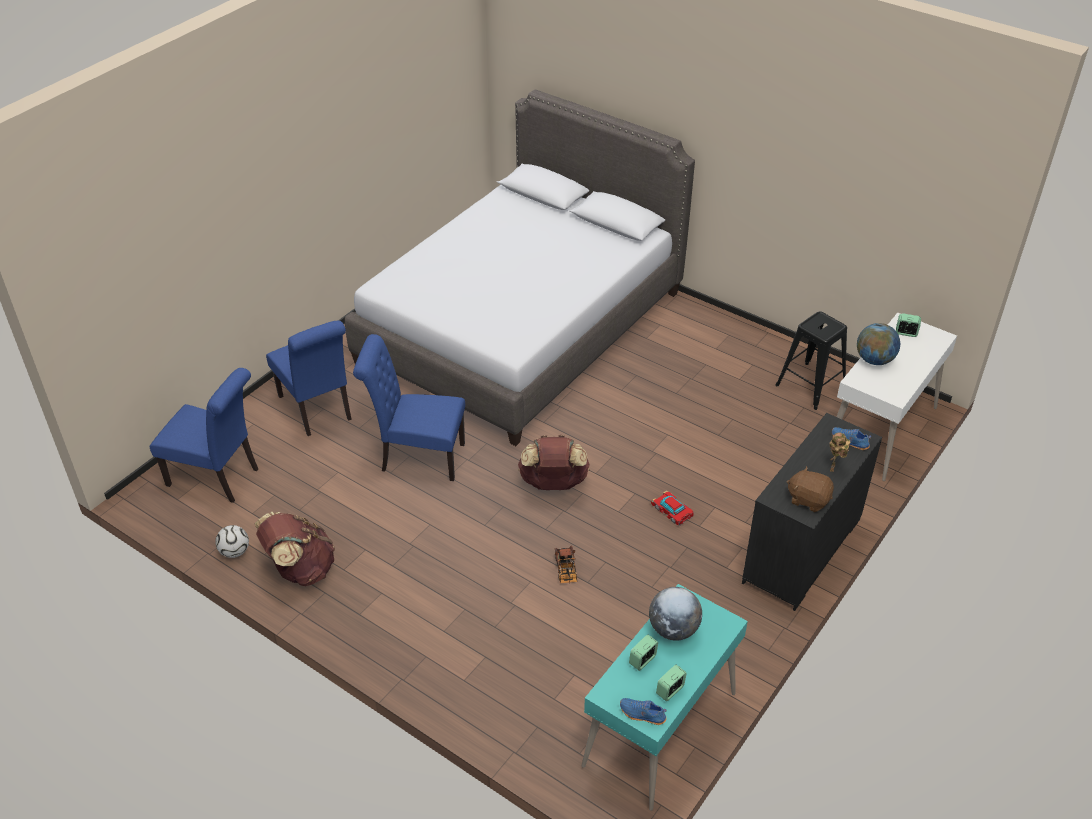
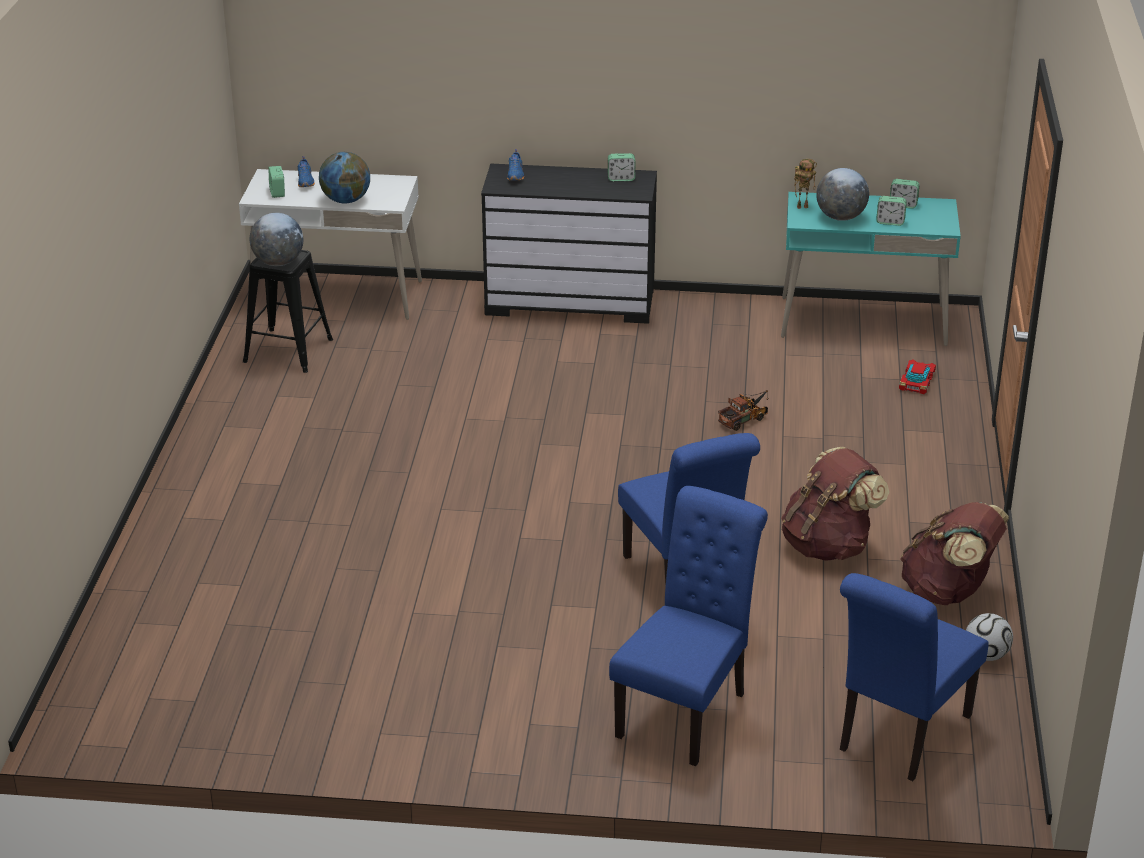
camera: 120 degrees left, 10 degrees down
blue chair [150,368,258,503] -> blue chair turned 135 degrees counterclockwise [840,573,989,781]
grey bed [345,90,695,446] -> none
brown backpack [518,435,590,490] -> brown backpack moved to [781,447,889,561]
blue shoe [620,698,667,725] -> blue shoe moved to [298,156,315,187]
toy car [651,491,694,526] -> toy car moved to [899,360,936,394]
brown plush toy [787,466,834,512] -> alarm clock [608,153,635,181]
toy robot [829,432,850,472] -> toy robot moved to [794,159,817,209]
none -> globe [250,213,303,266]

